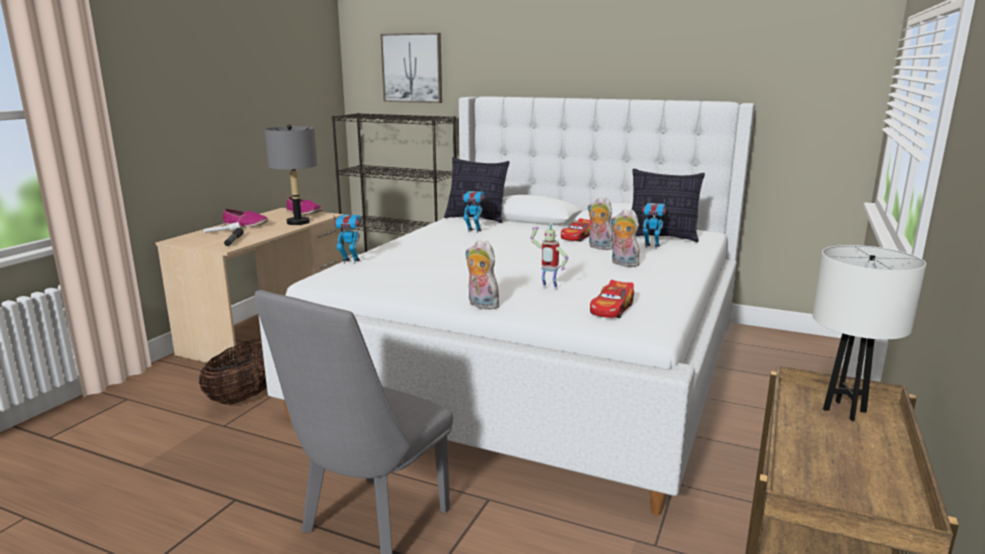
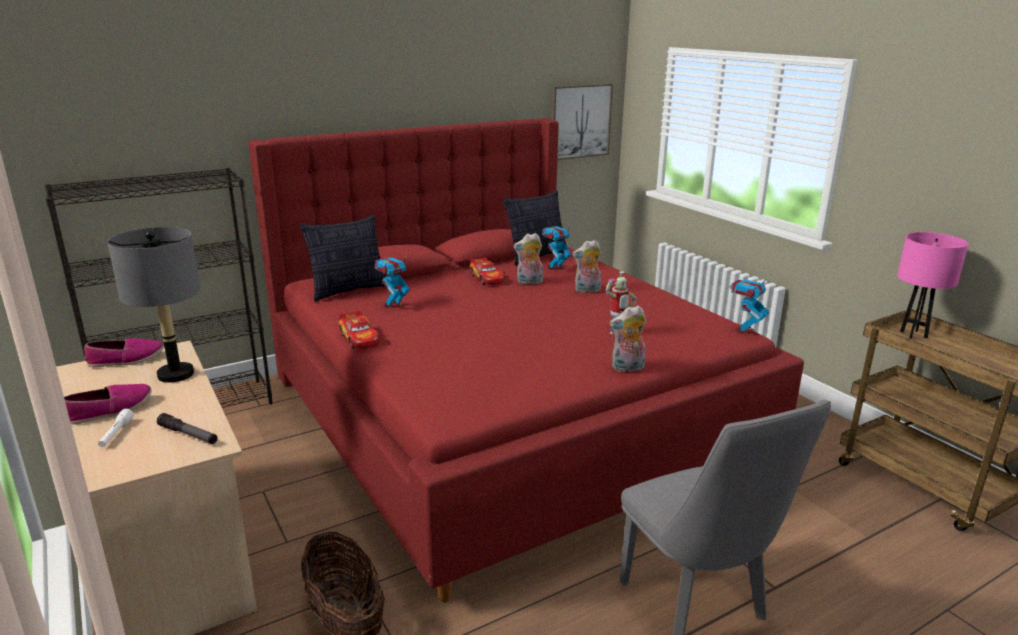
camera: 55 degrees left, 5 degrees up
white bed [259,96,755,515] -> red bed [248,118,804,603]
toy robot [332,210,362,264] -> toy robot moved to [730,274,770,334]
picture [380,33,442,103] -> picture moved to [551,84,613,160]
toy car [590,280,634,318] -> toy car moved to [339,311,379,349]
white table lamp [813,245,926,421] -> pink table lamp [897,232,969,339]

